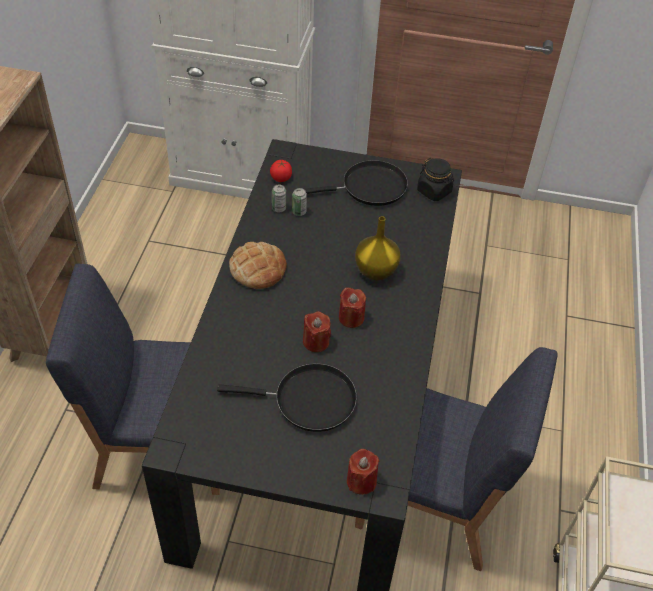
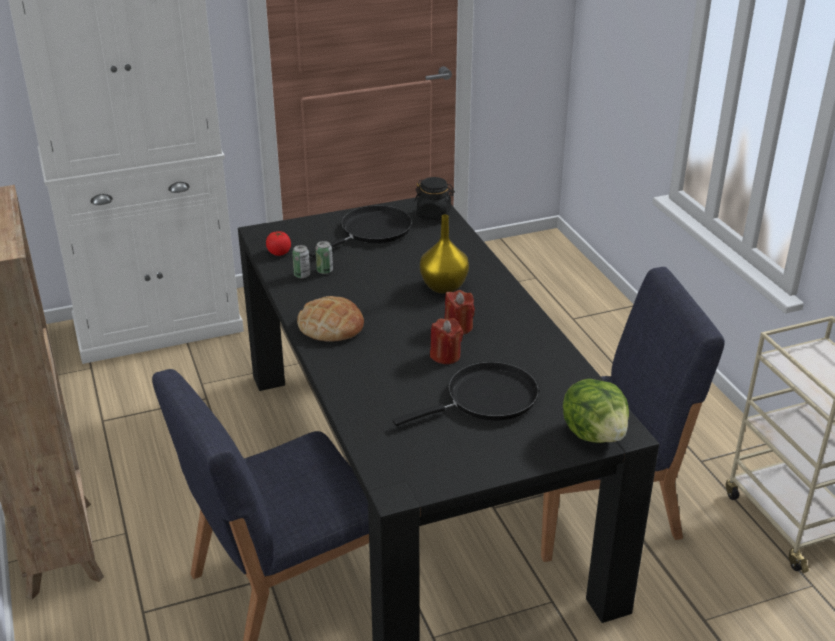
camera: 30 degrees left, 15 degrees down
red candle [347,449,379,495] -> lettuce [563,378,629,443]

